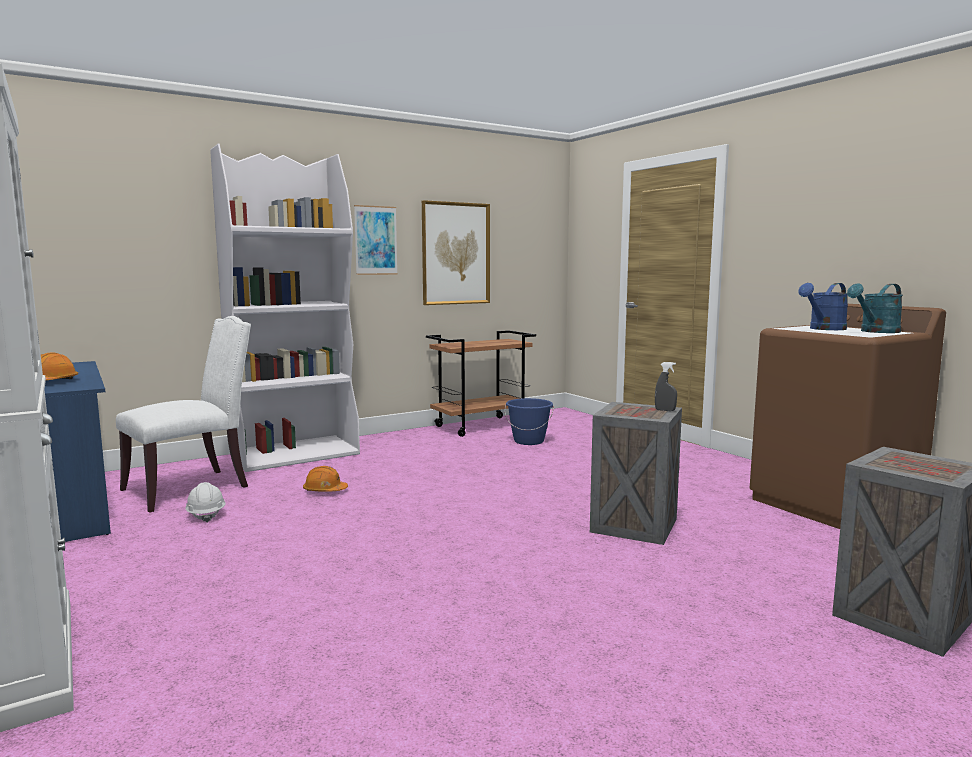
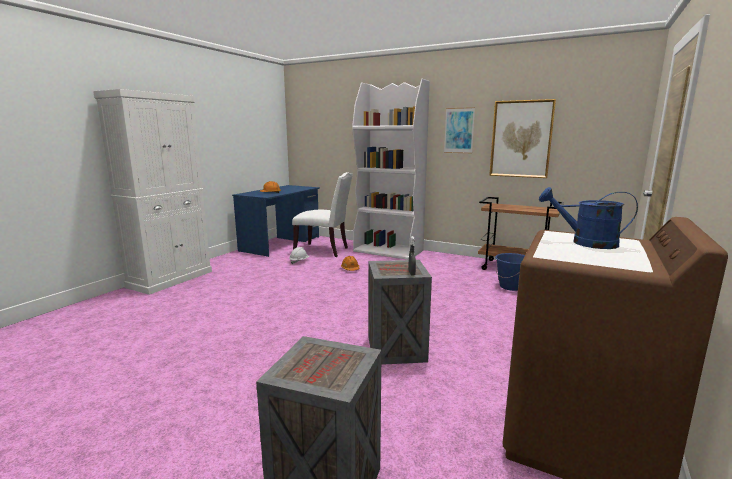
camera: 60 degrees right, 5 degrees up
turquoise watering can [847,283,903,333] -> none

